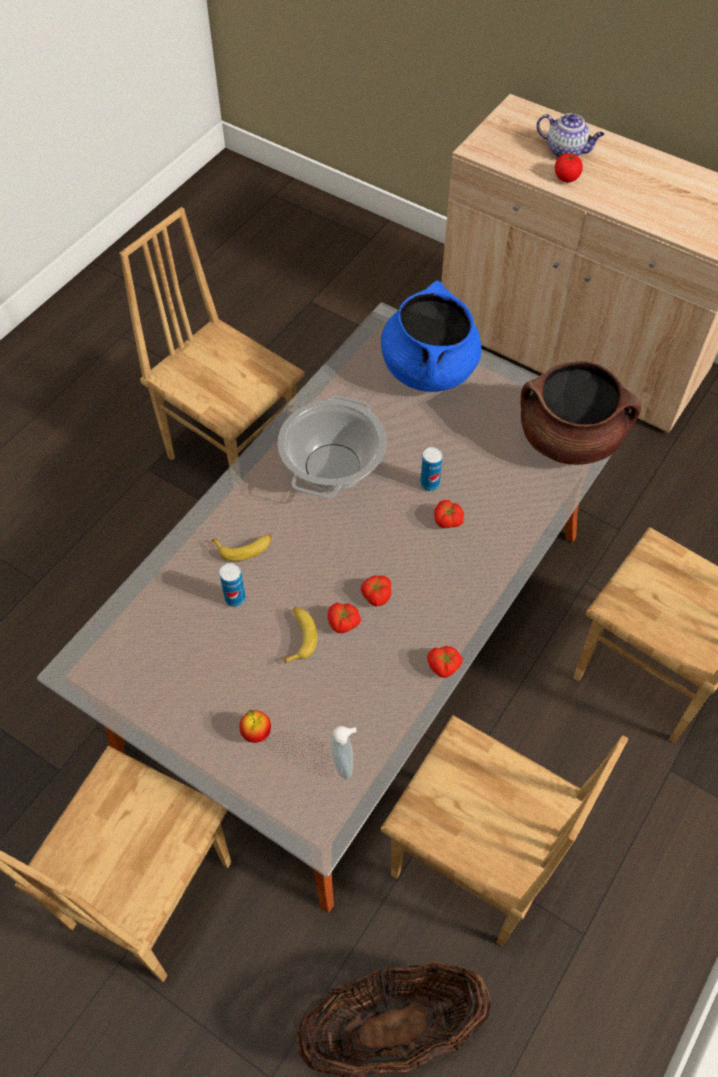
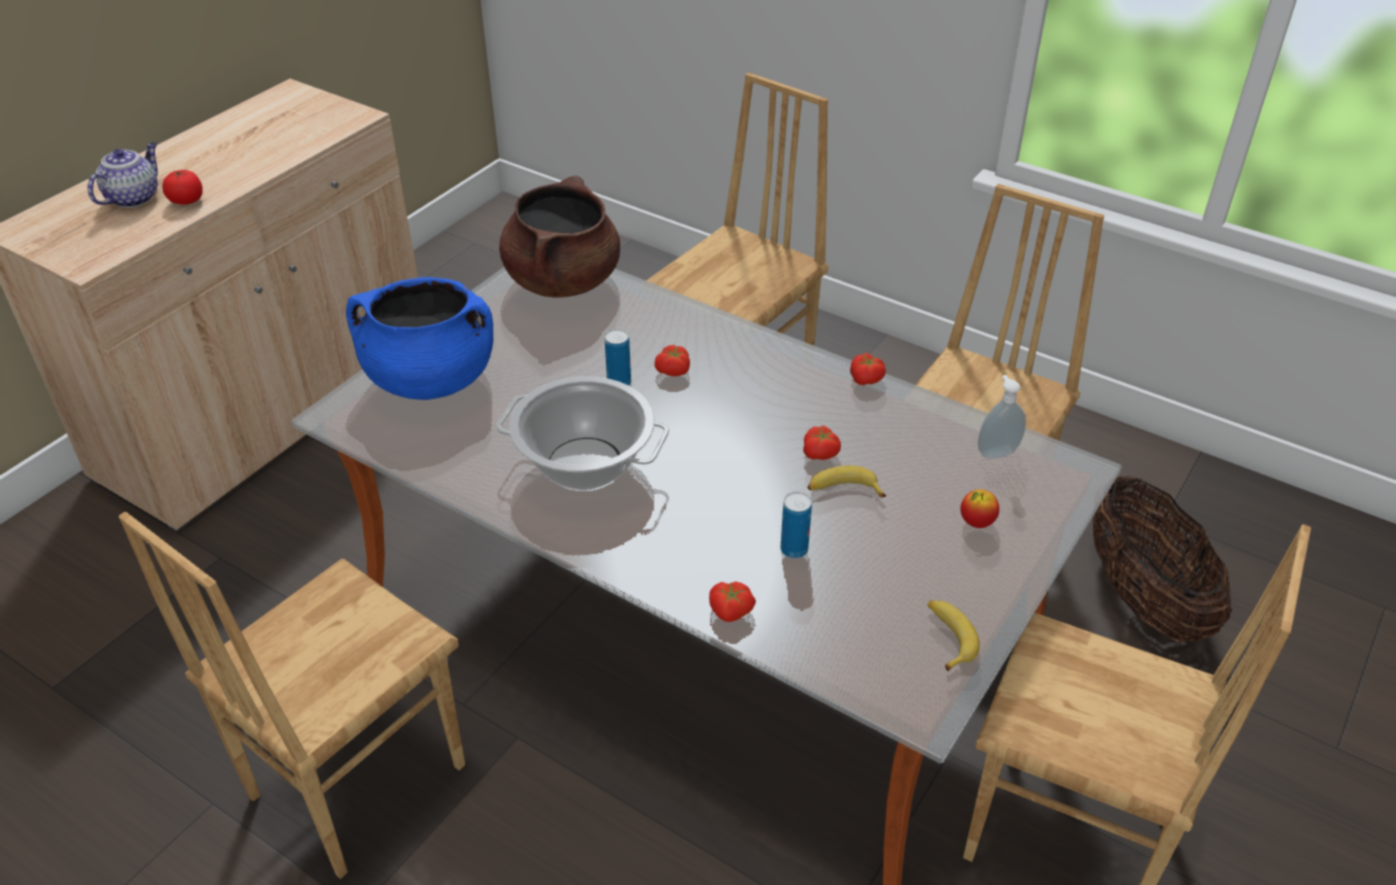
camera: 90 degrees left, 15 degrees down
banana [212,534,272,561] -> banana moved to [928,600,980,671]
tomato [361,576,391,607] -> tomato moved to [709,581,756,622]

